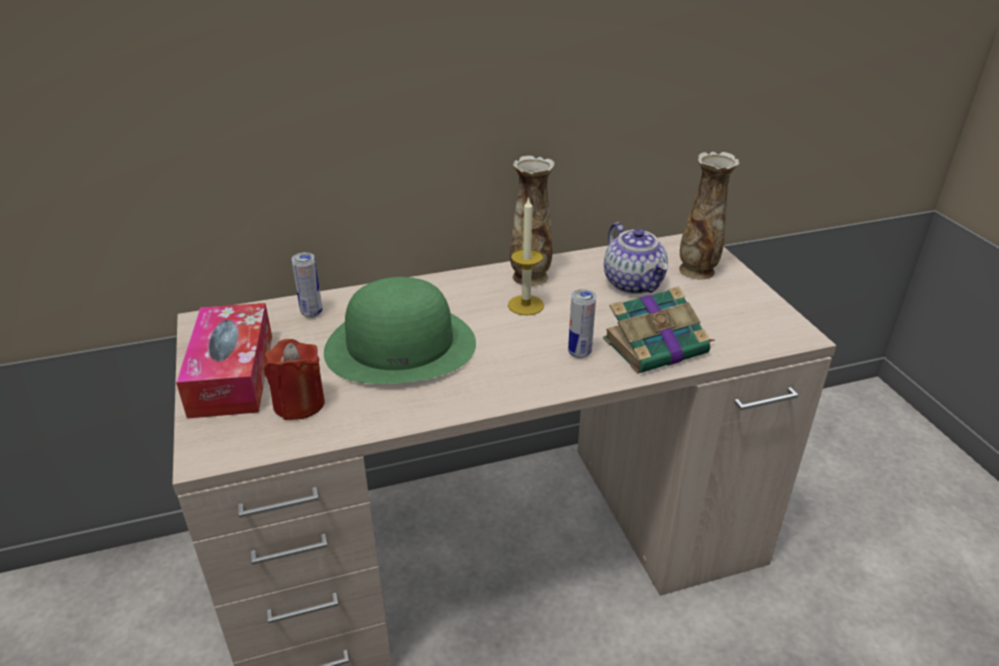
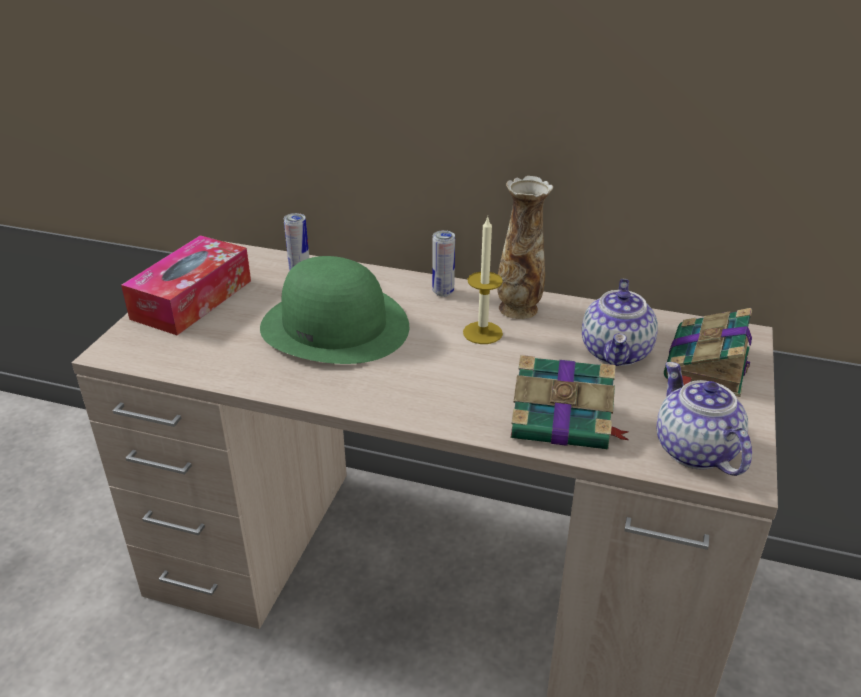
camera: 35 degrees right, 0 degrees up
red candle [264,339,325,420] -> none
can [568,289,596,358] -> can moved to [432,230,455,296]
vase [679,152,739,280] -> book [664,308,752,397]
none -> teapot [657,362,752,476]

